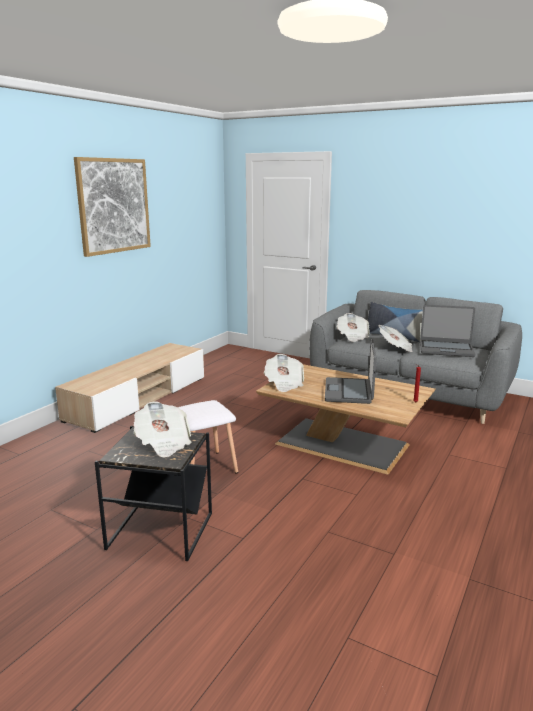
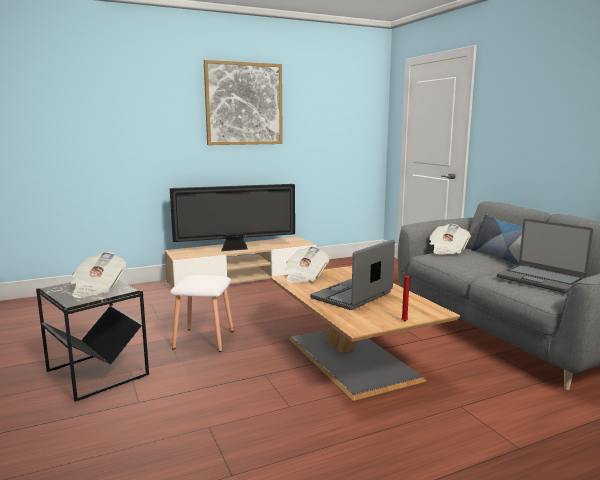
camera: 35 degrees right, 5 degrees down
newspaper [378,325,413,352] -> none
none -> television [170,184,295,251]

